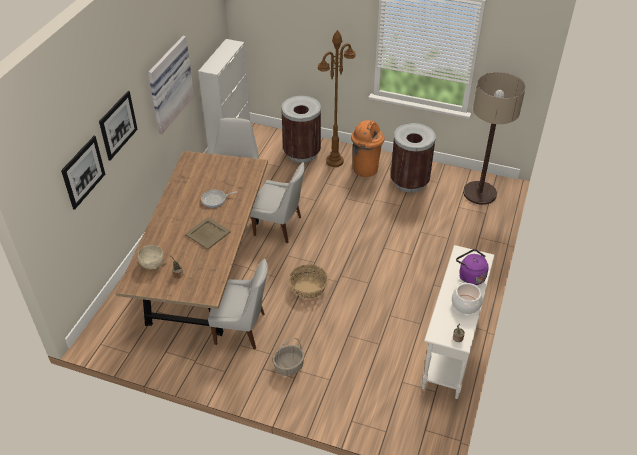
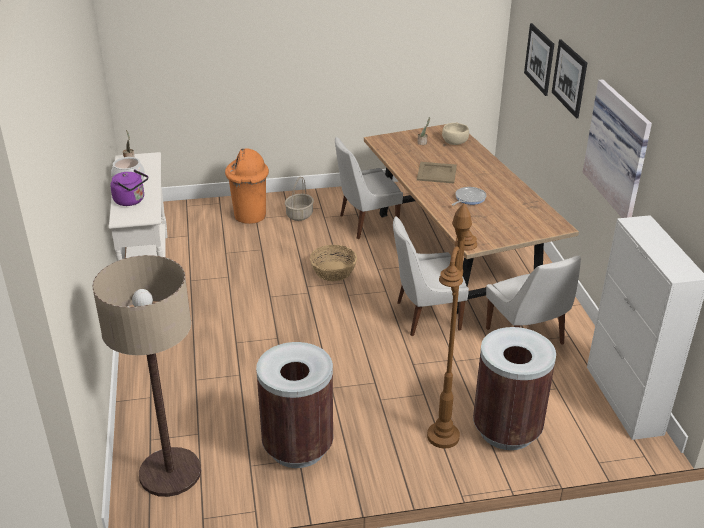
camera: 150 degrees right, 10 degrees down
orange trash can [351,120,385,177] -> orange trash can moved to [225,148,269,224]

